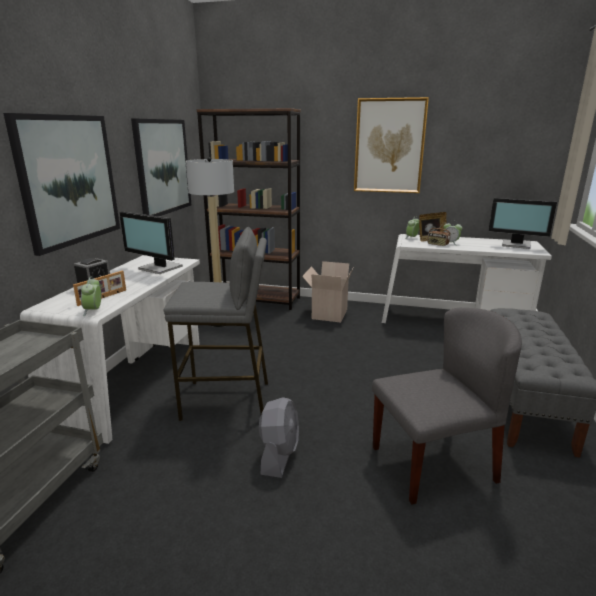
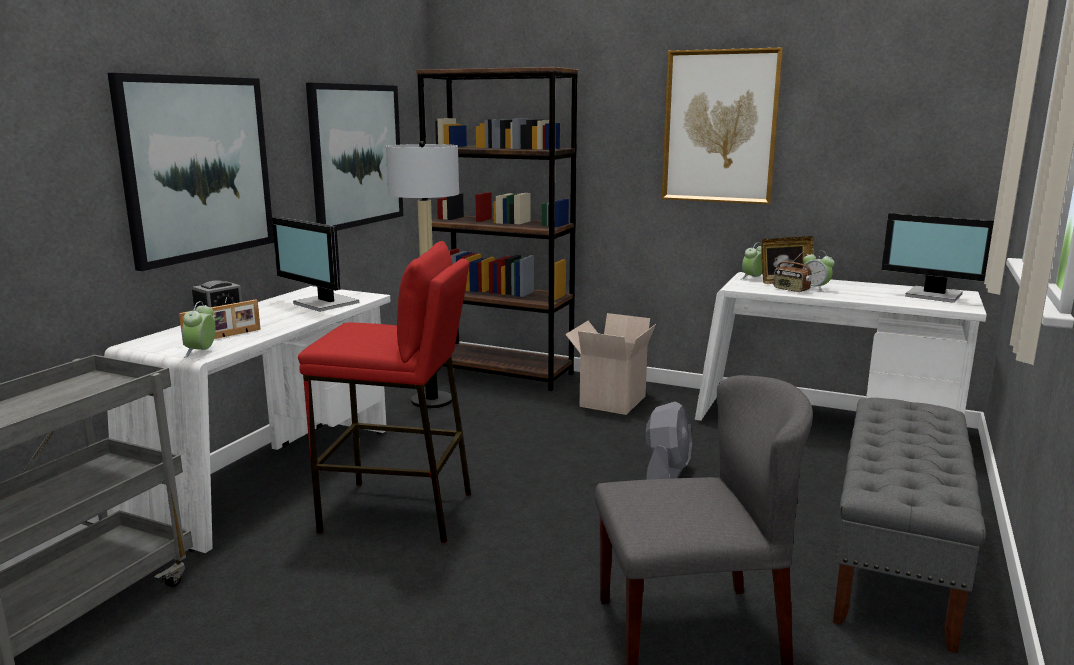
camera: 10 degrees right, 5 degrees down
grey stool [164,227,268,421] -> red stool [298,241,471,543]
grey fan [259,397,299,478] -> grey fan moved to [646,401,692,480]

